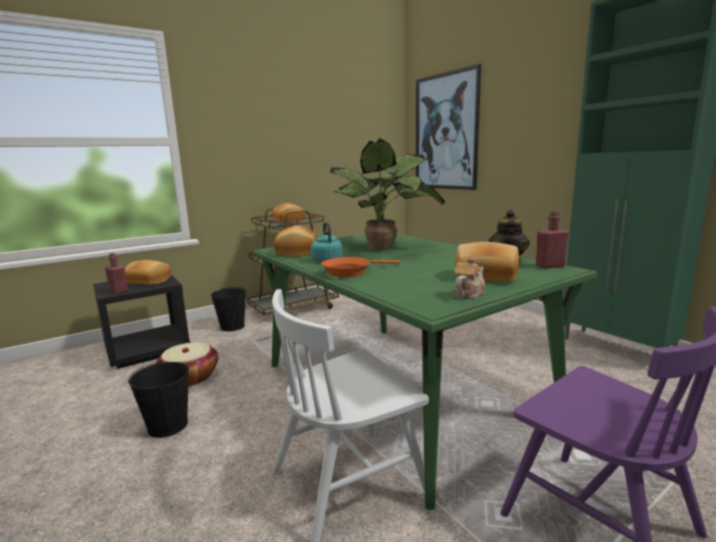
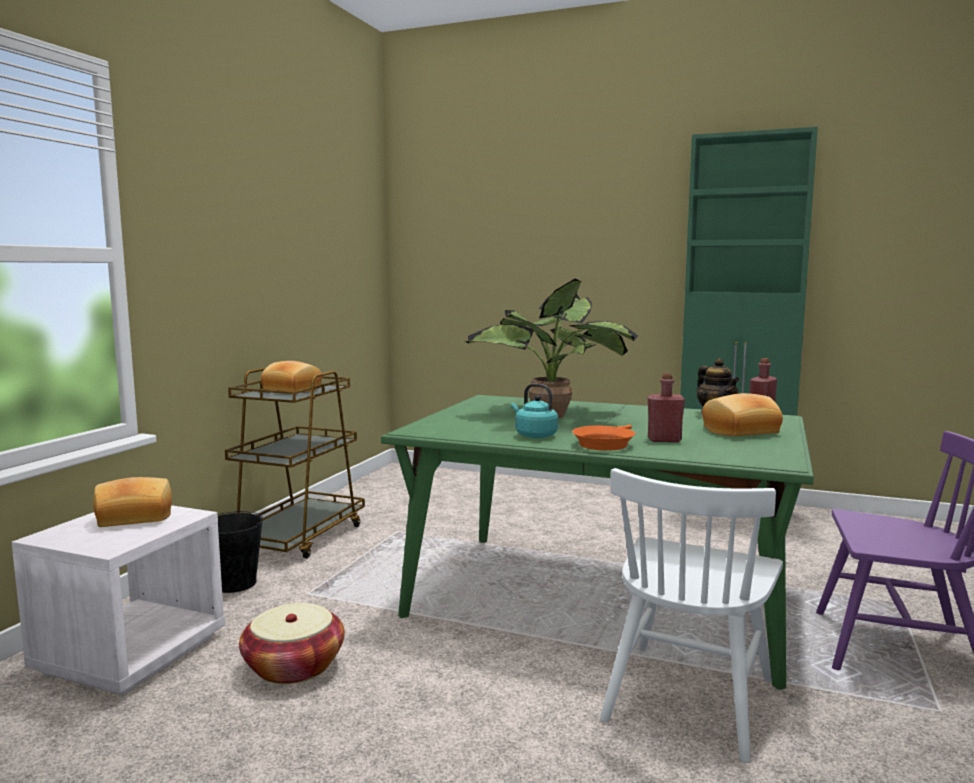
camera: 35 degrees left, 5 degrees down
black nightstand [93,275,190,369] -> white nightstand [12,505,225,695]
red bottle [105,253,128,294] -> red bottle moved to [648,373,685,442]
black bucket [128,360,189,438] -> none
bread [274,226,317,257] -> none
picture [416,64,481,190] -> none
teapot [454,256,485,299] -> none

